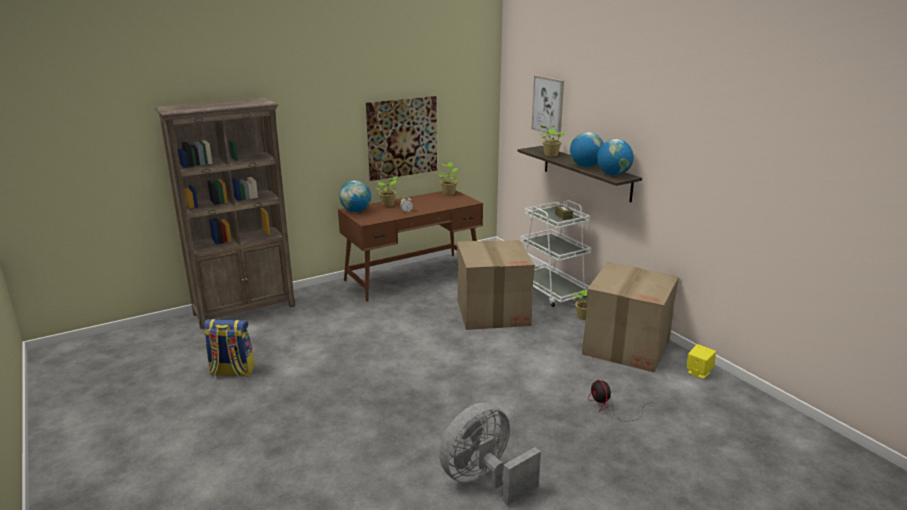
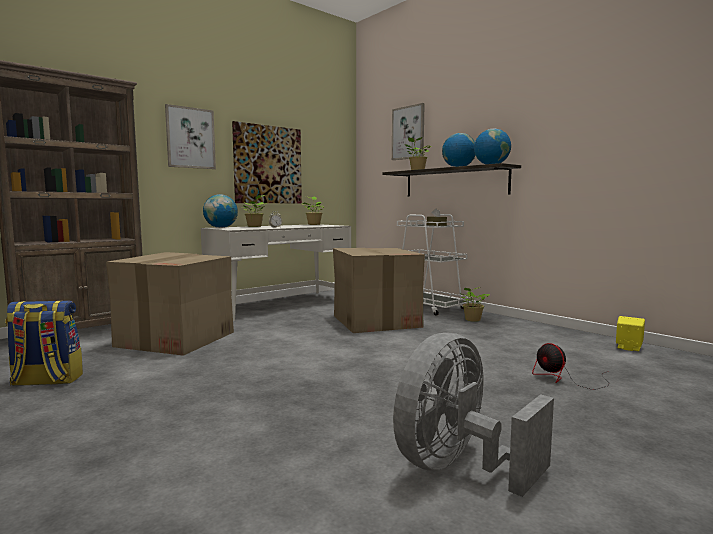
camera: 10 degrees left, 15 degrees down
brown desk [338,190,483,302] -> white desk [201,224,351,321]
cardboard box [582,262,679,373] -> cardboard box moved to [106,252,234,356]
none -> picture [165,104,216,169]

